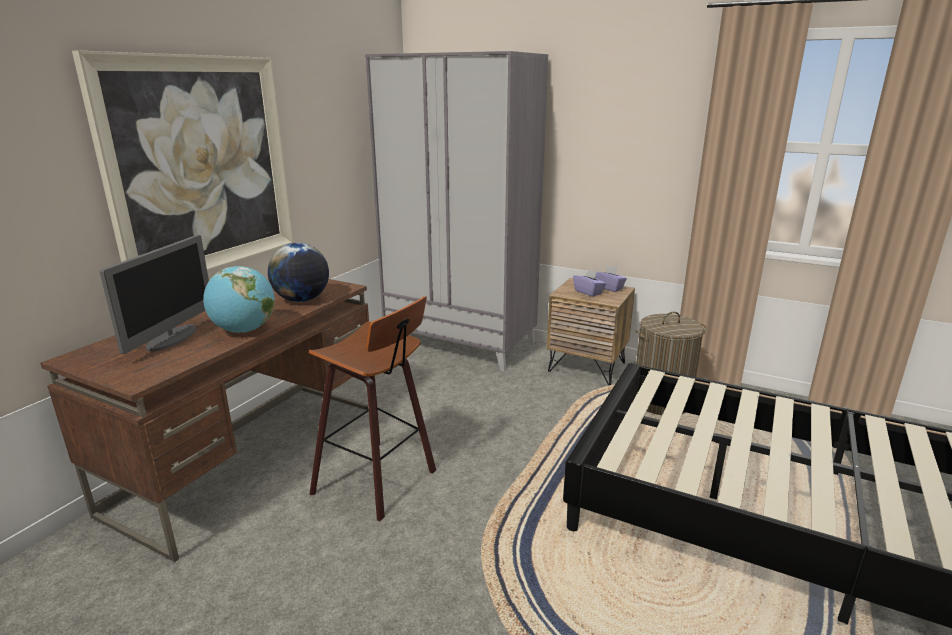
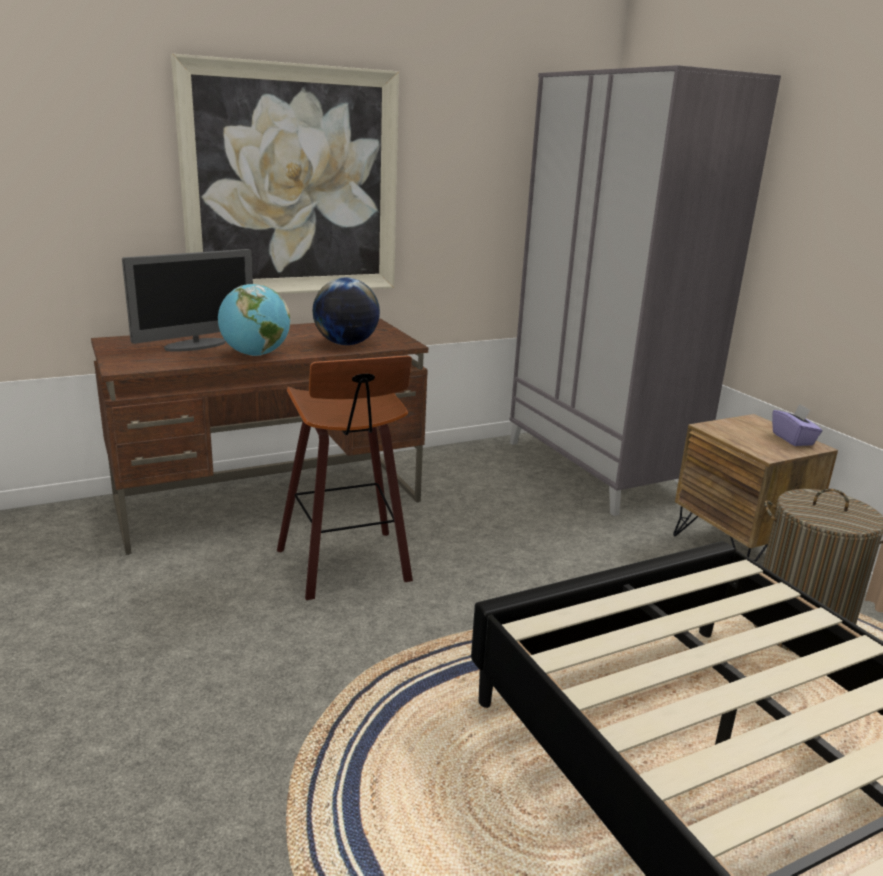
camera: 35 degrees right, 0 degrees up
purple tissue box [573,269,606,297] -> none

